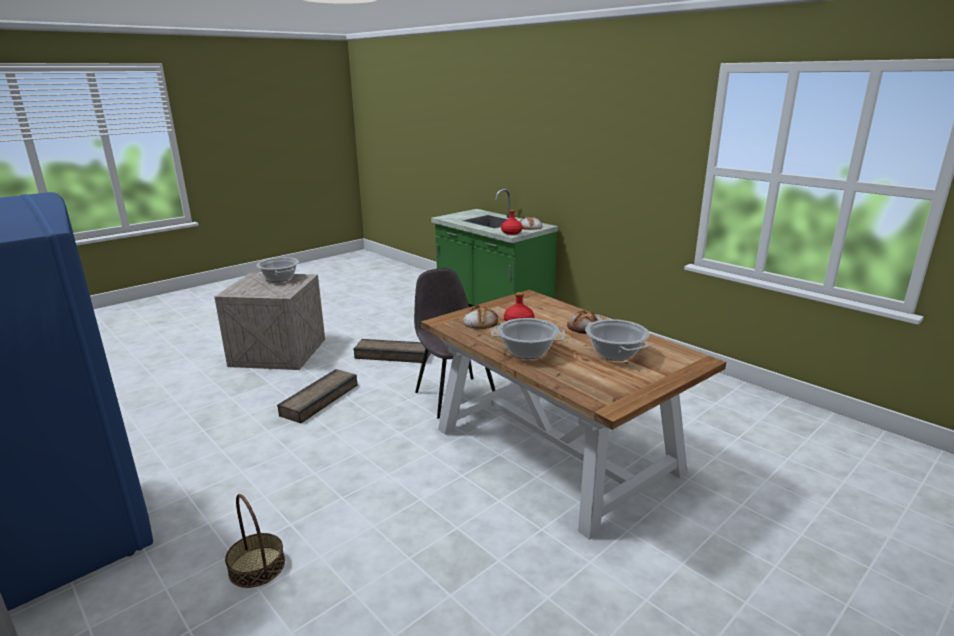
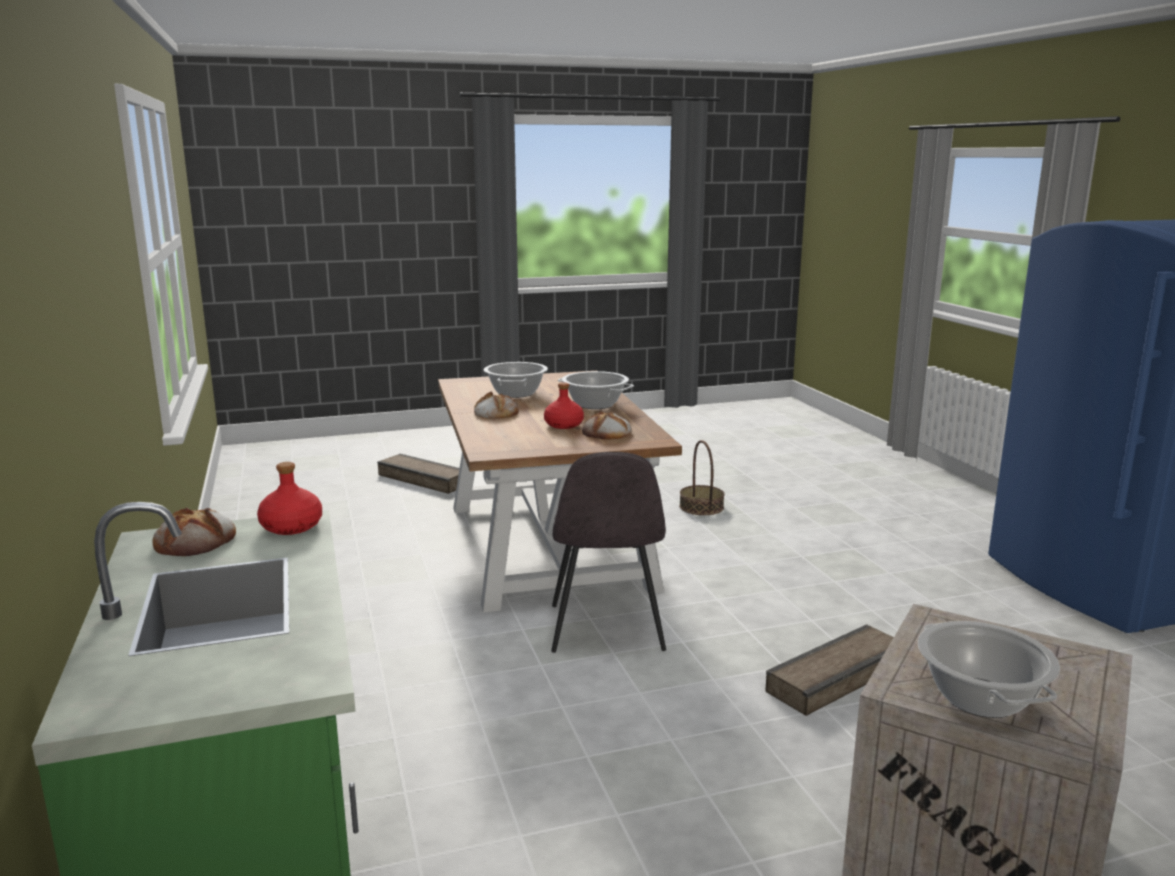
camera: 155 degrees left, 5 degrees down
basket [225,494,285,588] -> basket moved to [679,440,725,515]
crate [354,339,431,363] -> crate moved to [377,454,460,494]

